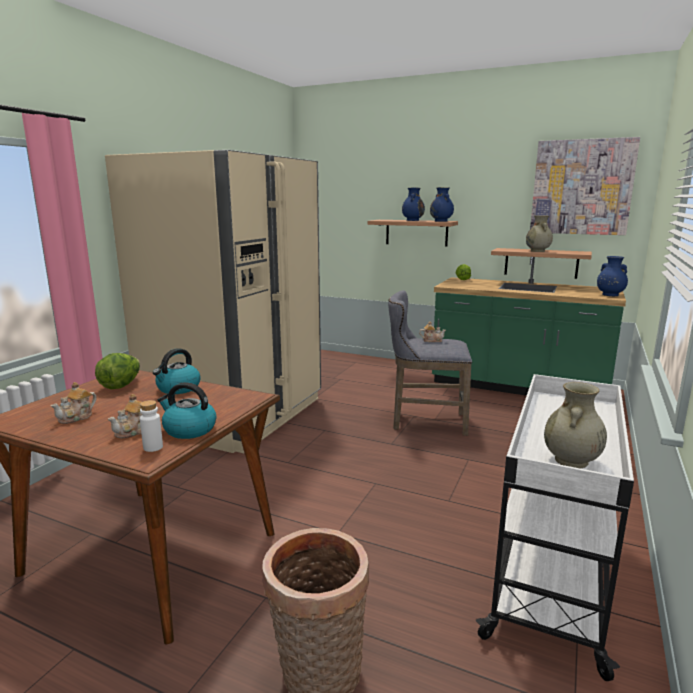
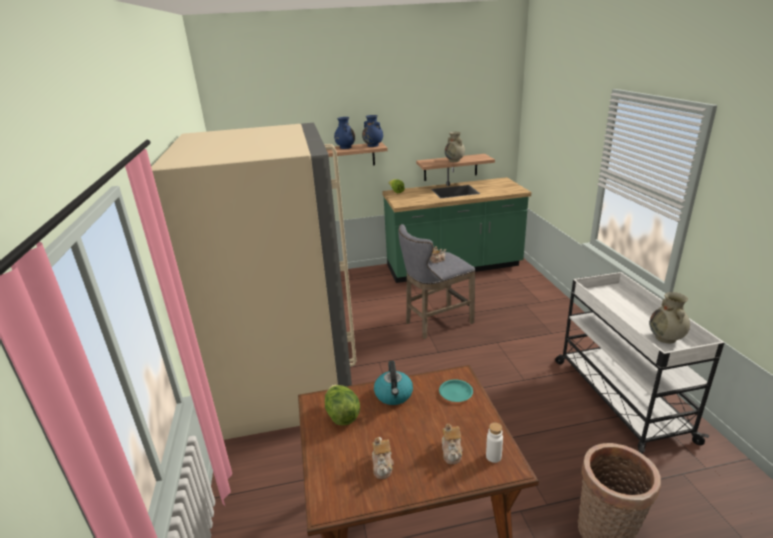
camera: 35 degrees left, 10 degrees up
kettle [158,382,217,439] -> none
picture [530,137,640,235] -> none
blue vase [597,256,628,296] -> none
none -> turquoise plate [439,380,473,402]

